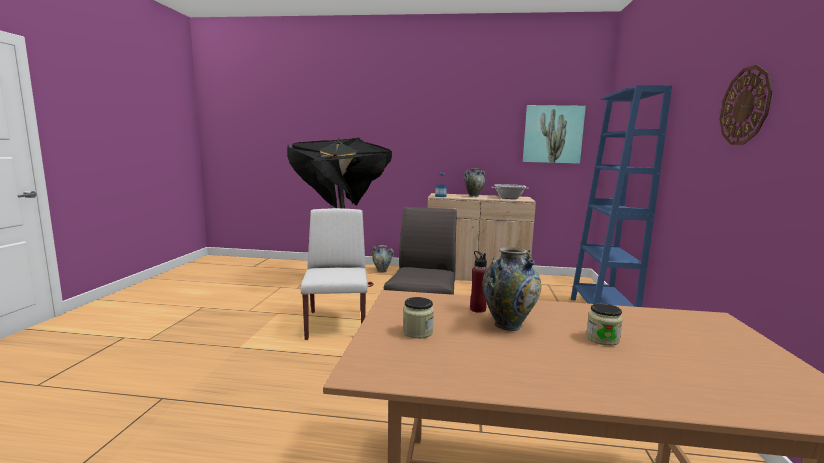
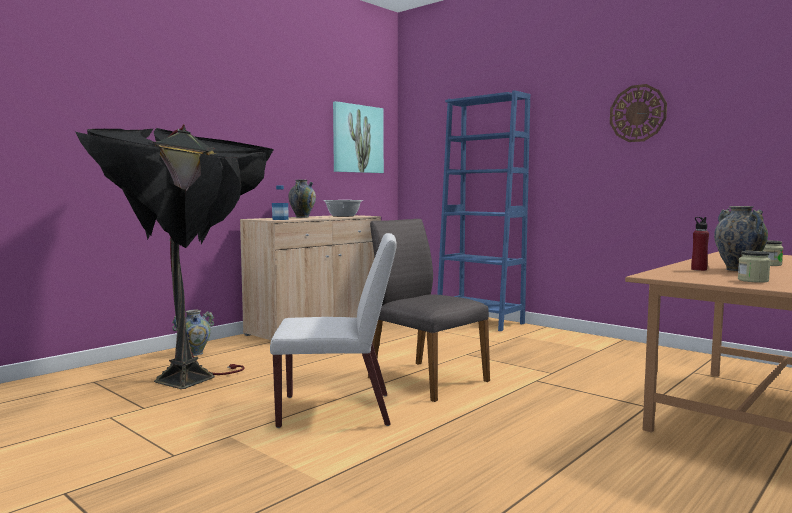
camera: 55 degrees left, 5 degrees down
white chair [301,208,368,340] -> white chair turned 150 degrees clockwise [270,233,397,428]

